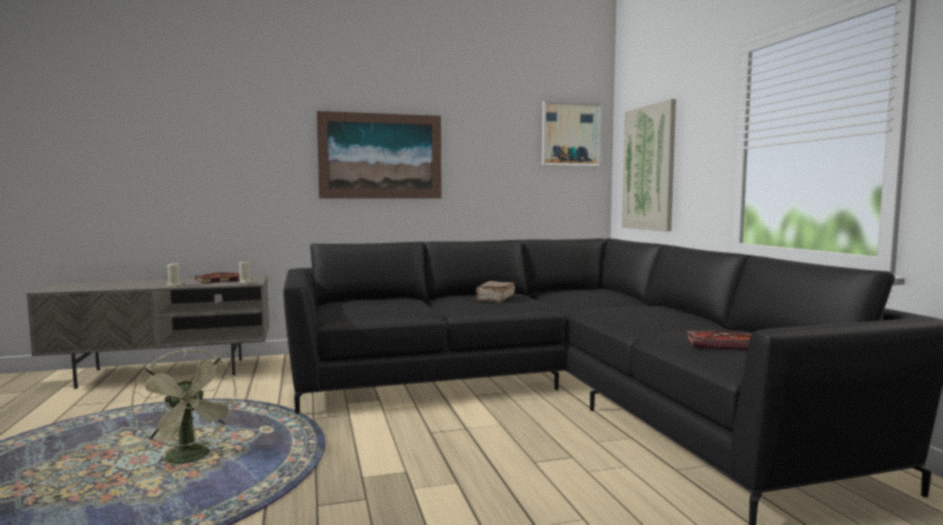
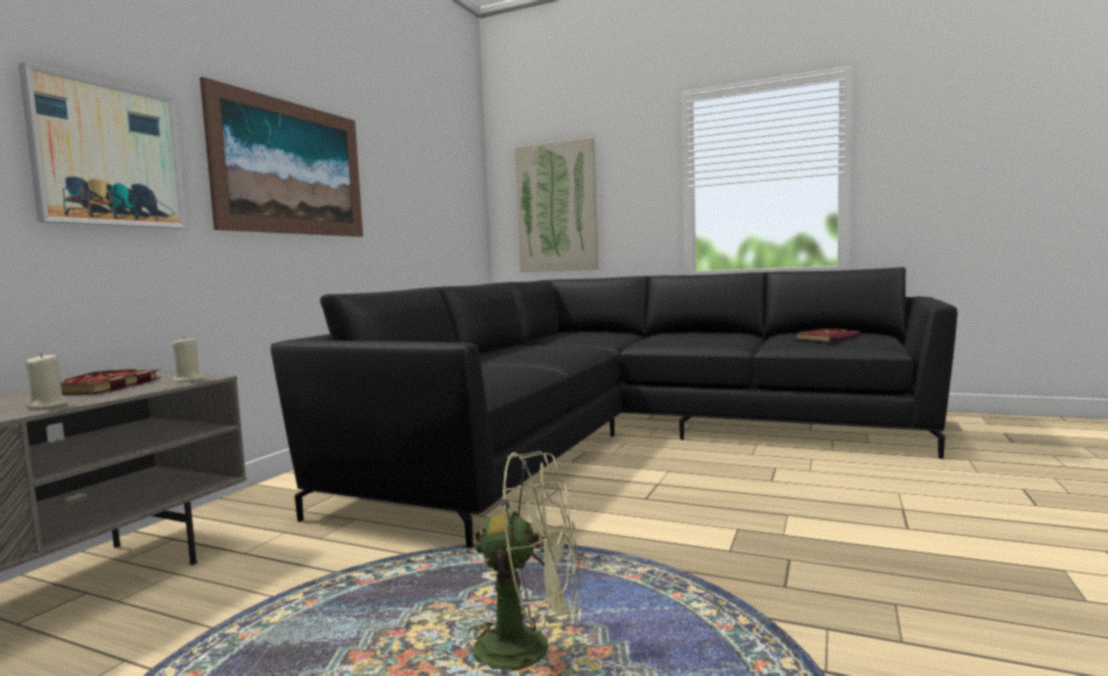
camera: 50 degrees left, 0 degrees up
brown book [476,281,515,302] -> none
picture [542,101,602,166] -> picture moved to [19,62,187,229]

